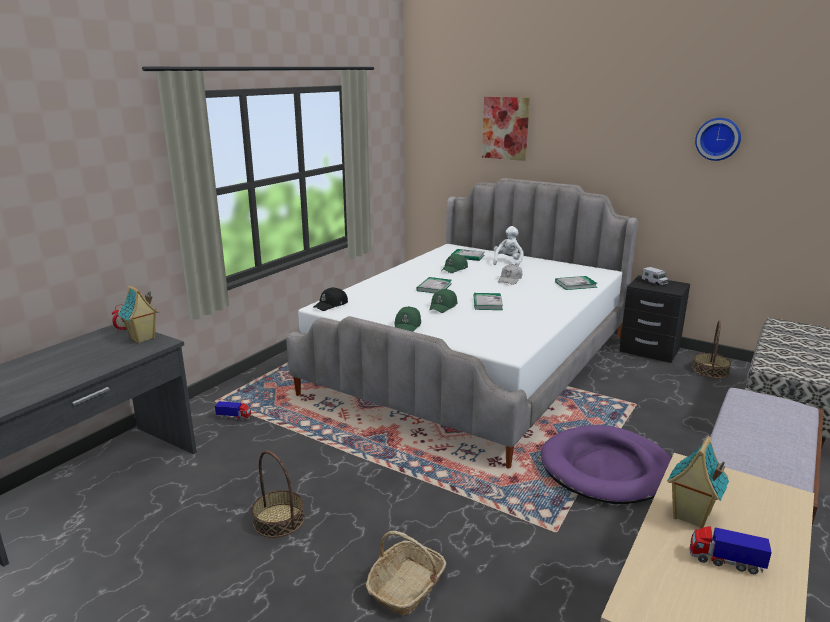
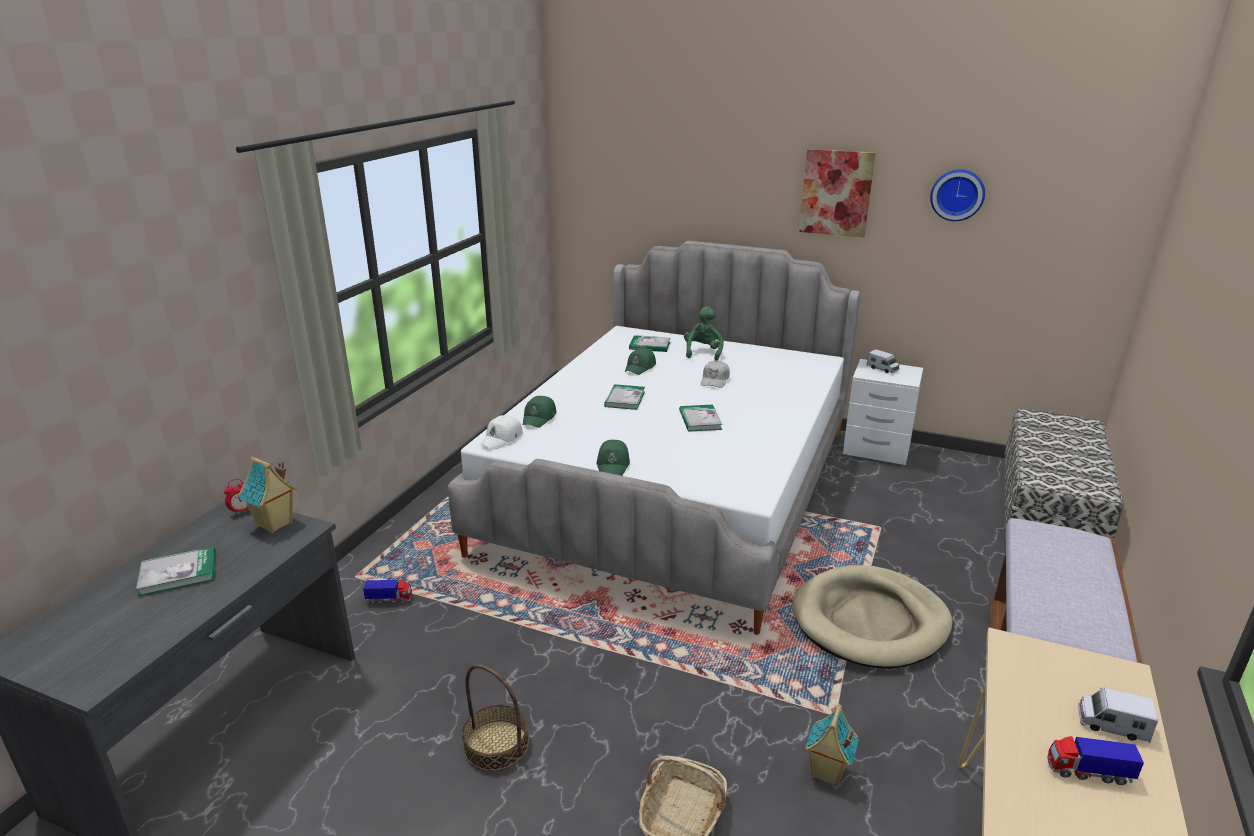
camera: 10 degrees left, 5 degrees up
black cap [313,287,348,311] -> white cap [481,415,523,449]
green cap [429,289,457,313] -> green cap moved to [523,396,557,428]
picture [482,97,530,161] -> picture moved to [799,149,875,238]
white plush toy [493,226,524,266] -> green plush toy [684,306,724,360]
purple dog bed [541,425,672,504] -> beige dog bed [792,565,952,669]
book [555,276,598,290] -> book moved to [136,546,216,596]
black nightstand [620,275,690,363] -> white nightstand [843,359,923,465]
toy house [667,436,729,529] -> toy house moved to [805,704,859,787]
basket [692,321,731,378] -> none
none -> toy truck [1078,687,1158,743]

